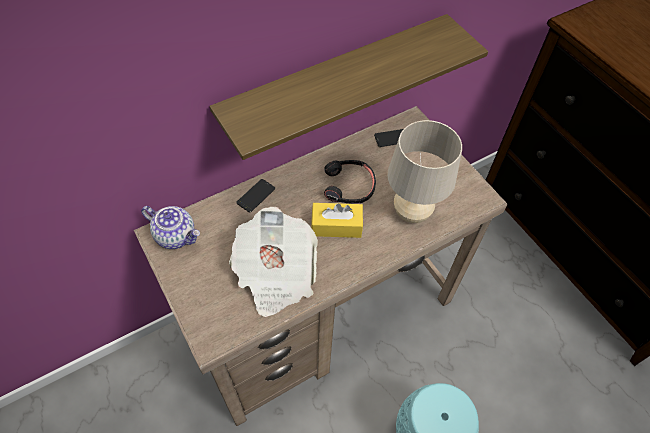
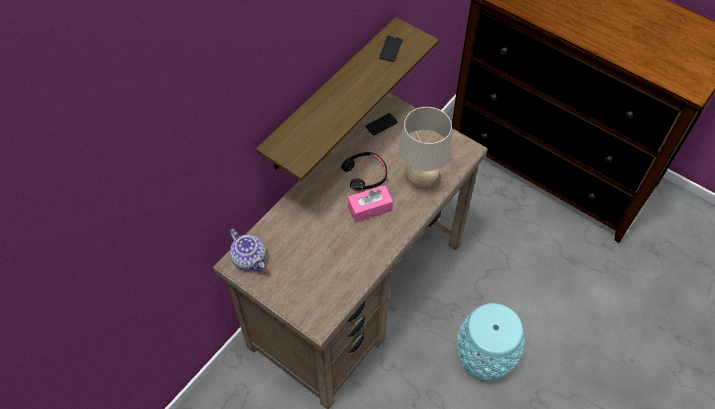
camera: 20 degrees left, 0 degrees up
teapot [141,206,200,249] -> teapot turned 45 degrees clockwise [229,229,266,271]
newspaper [229,207,318,317] -> none
phone [236,179,275,213] -> phone moved to [379,36,403,62]
yellow tissue box [311,203,363,238] -> pink tissue box [348,185,393,223]

